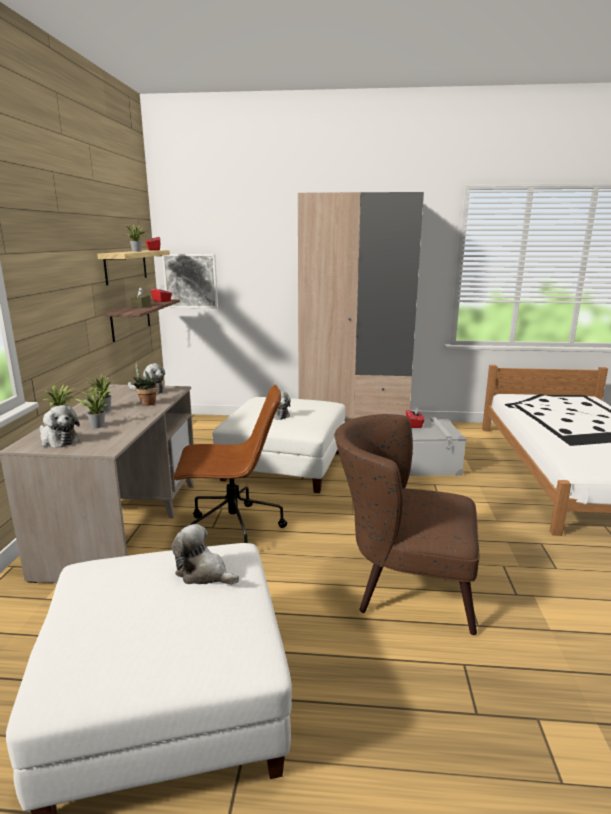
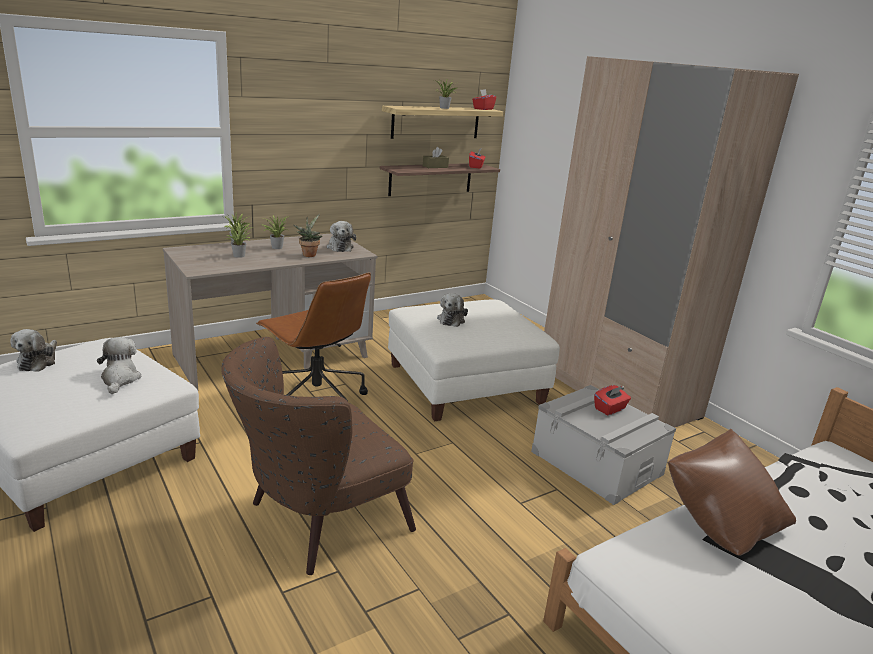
camera: 50 degrees right, 5 degrees up
plush toy [40,405,80,448] -> plush toy moved to [11,329,57,372]
picture [162,254,218,308] -> none
brown armchair [335,414,480,635] -> brown armchair turned 105 degrees counterclockwise [221,337,416,575]
none -> brown pillow [668,429,796,556]

